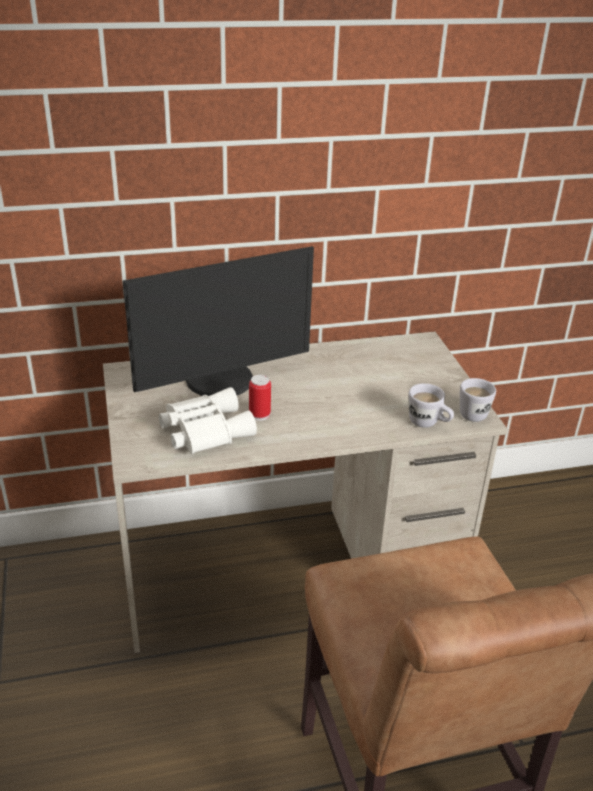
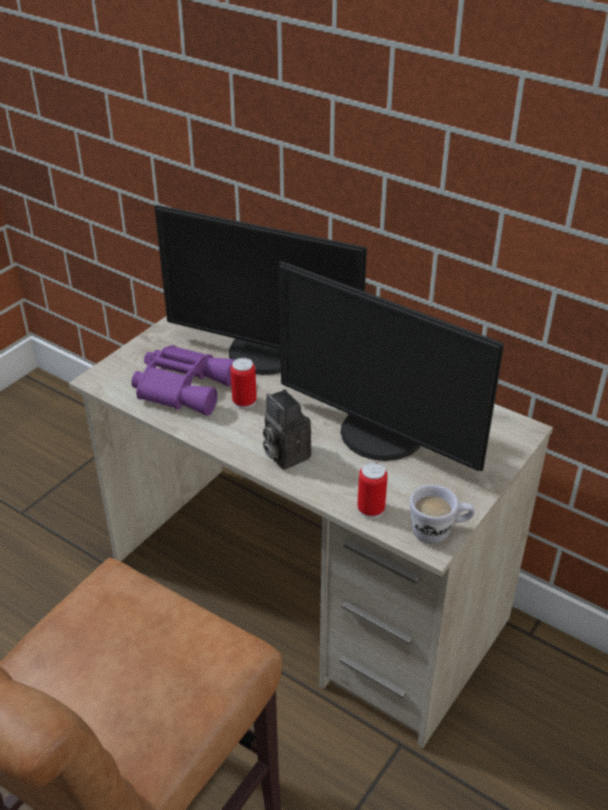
camera: 50 degrees right, 5 degrees up
white binoculars [159,387,257,454] -> purple binoculars [131,345,235,416]
white mug [409,383,454,428] -> can [357,462,388,519]
none -> camera [263,390,312,470]
none -> monitor [279,261,504,471]

